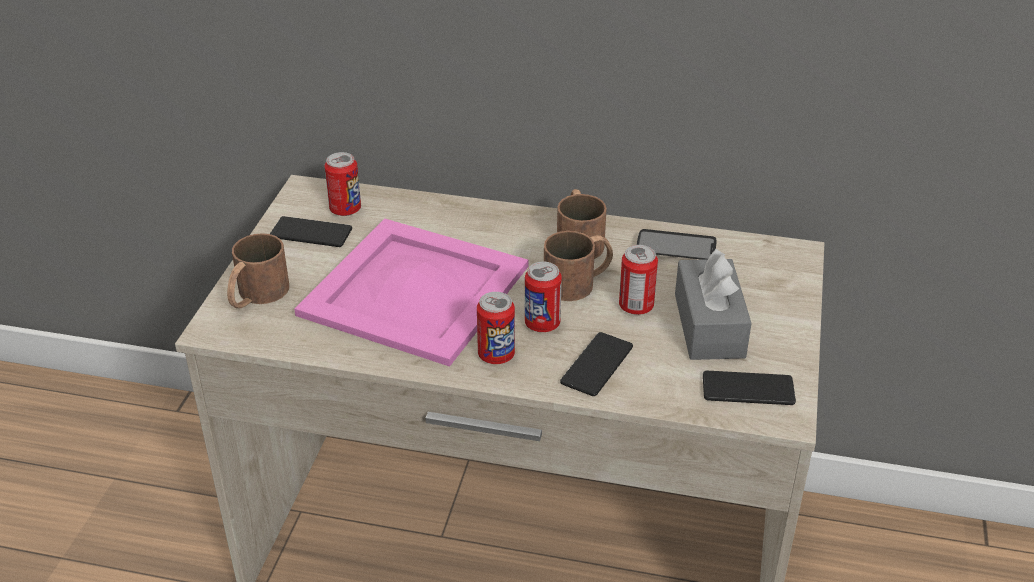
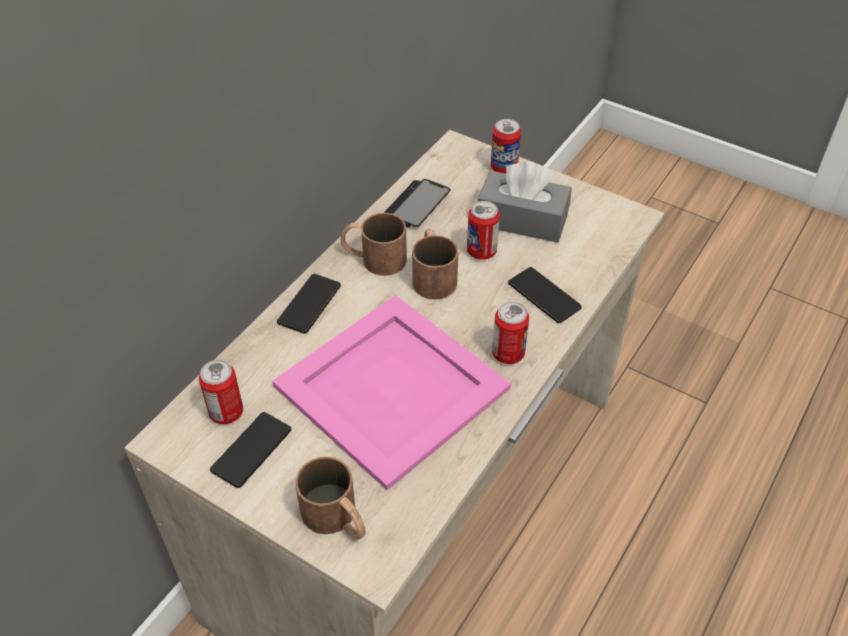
camera: 70 degrees left, 10 degrees up
can [525,262,562,332] -> can moved to [491,119,521,174]
phone [703,371,796,405] -> phone moved to [277,274,341,334]

